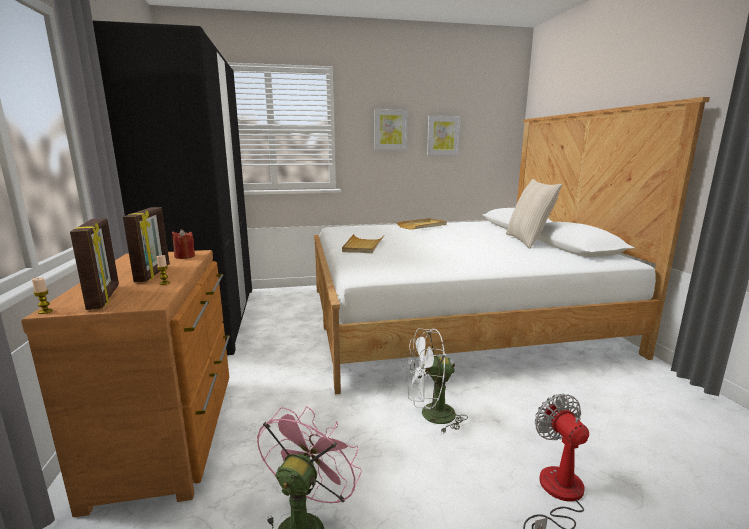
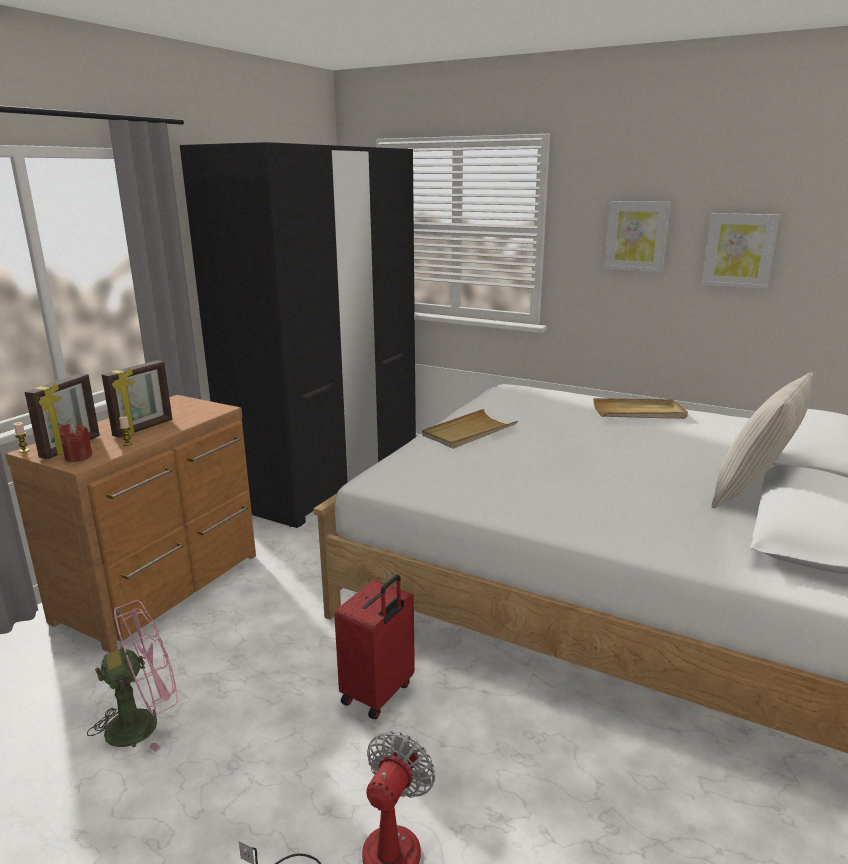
camera: 40 degrees right, 5 degrees up
red candle [172,229,195,259] -> red candle moved to [60,423,92,462]
white fan [405,328,468,434] -> red suitcase [334,574,415,720]

